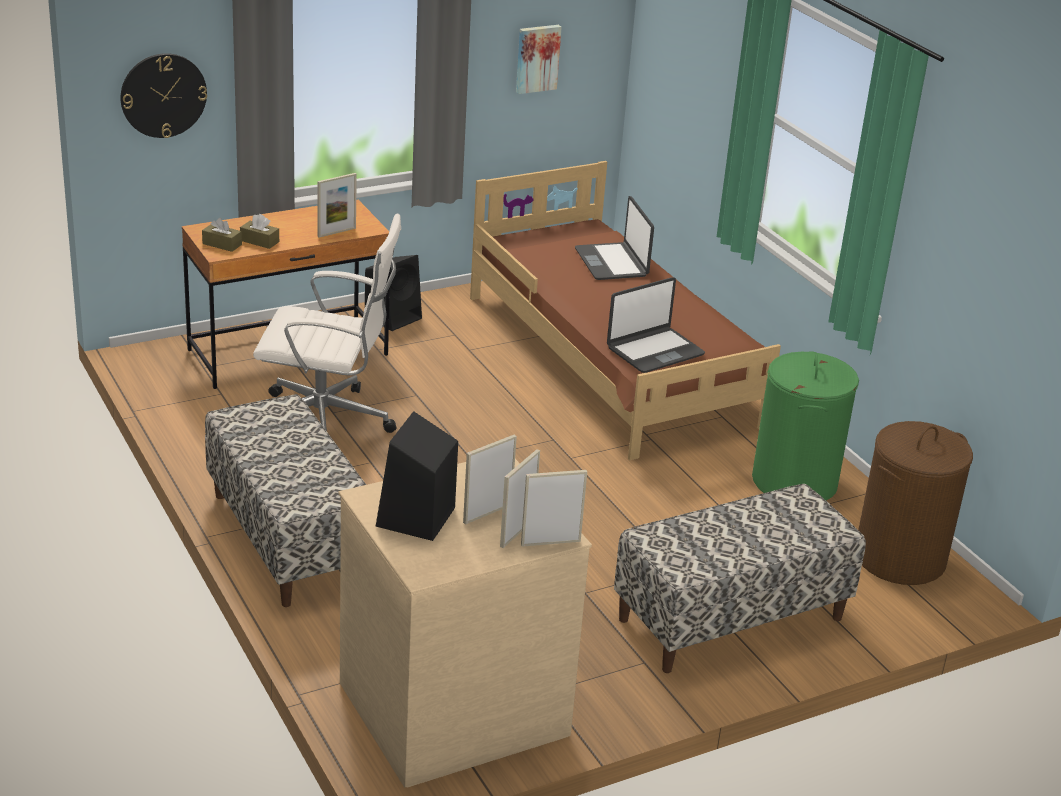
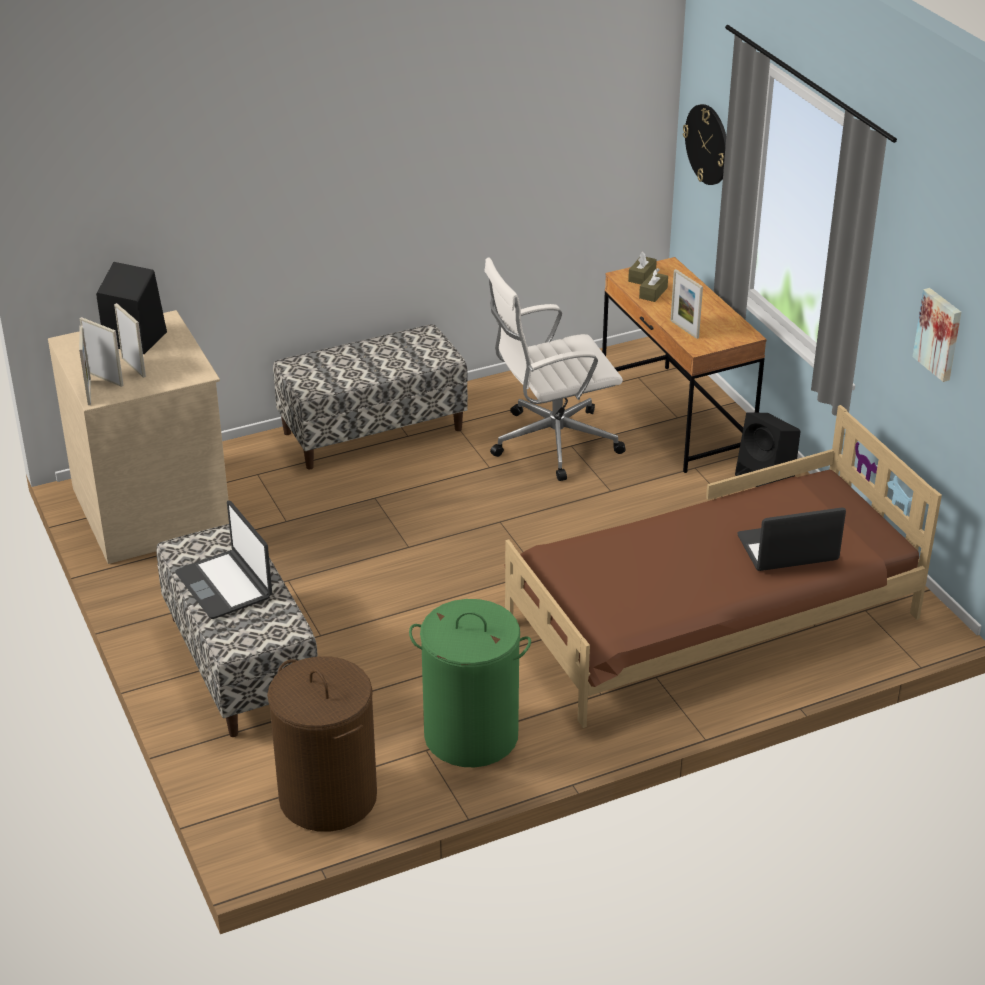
camera: 95 degrees right, 5 degrees up
white office chair [253,214,401,433] -> white office chair turned 60 degrees clockwise [484,257,626,481]
laptop [607,277,705,373] -> laptop moved to [175,501,272,619]

